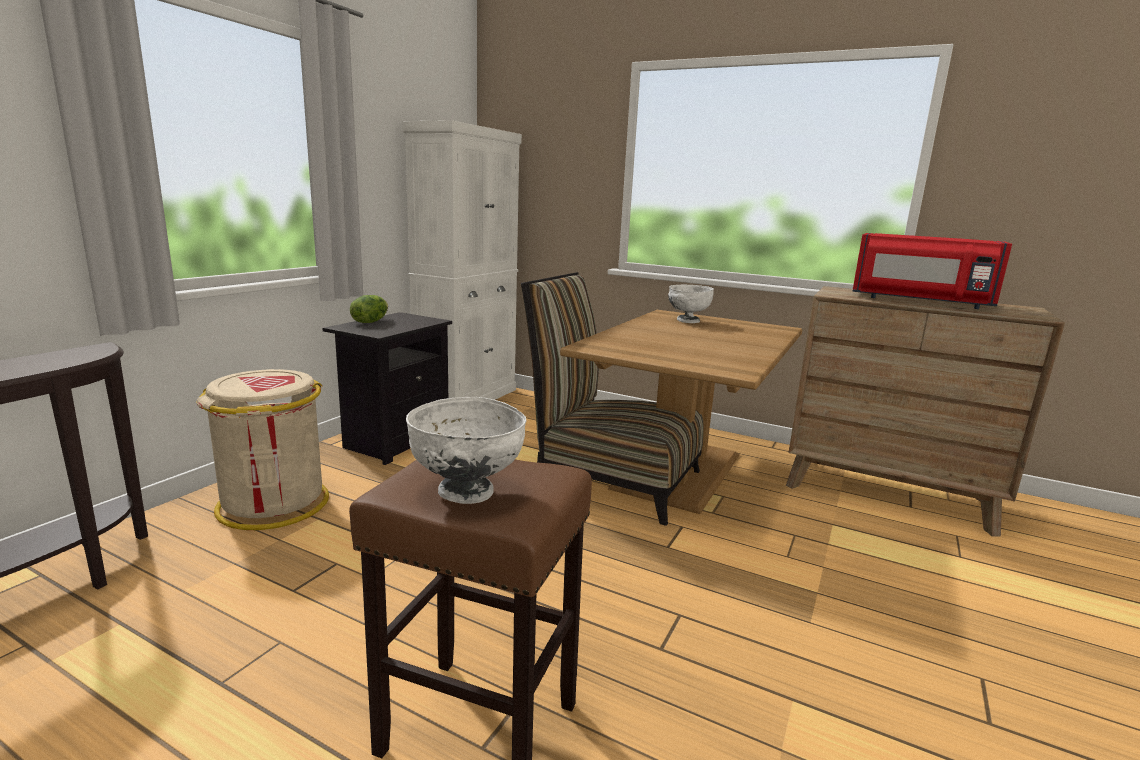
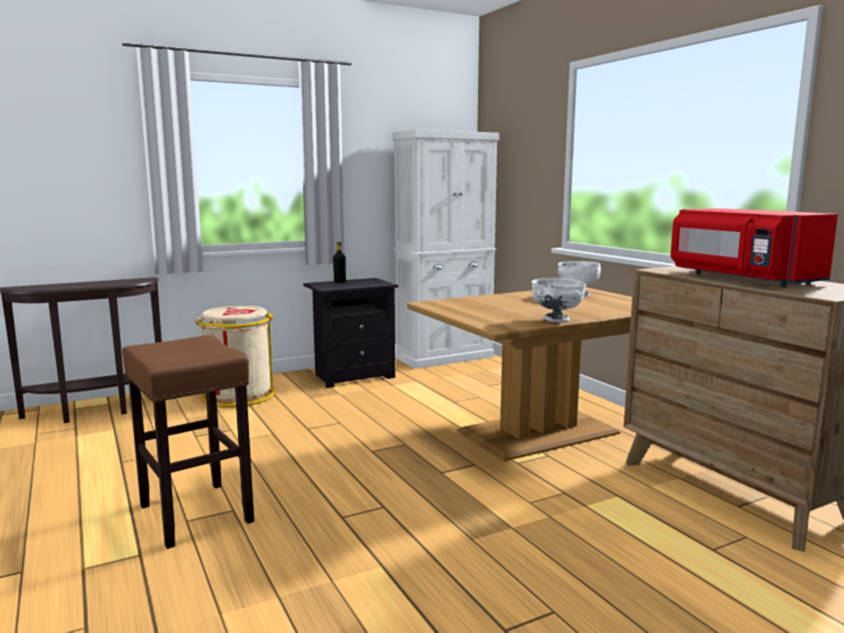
camera: 35 degrees right, 5 degrees down
lettuce [350,295,388,323] -> black bottle [333,242,346,283]
white bowl [406,397,526,504] -> white bowl moved to [532,278,586,322]
chair [521,272,704,526] -> none

